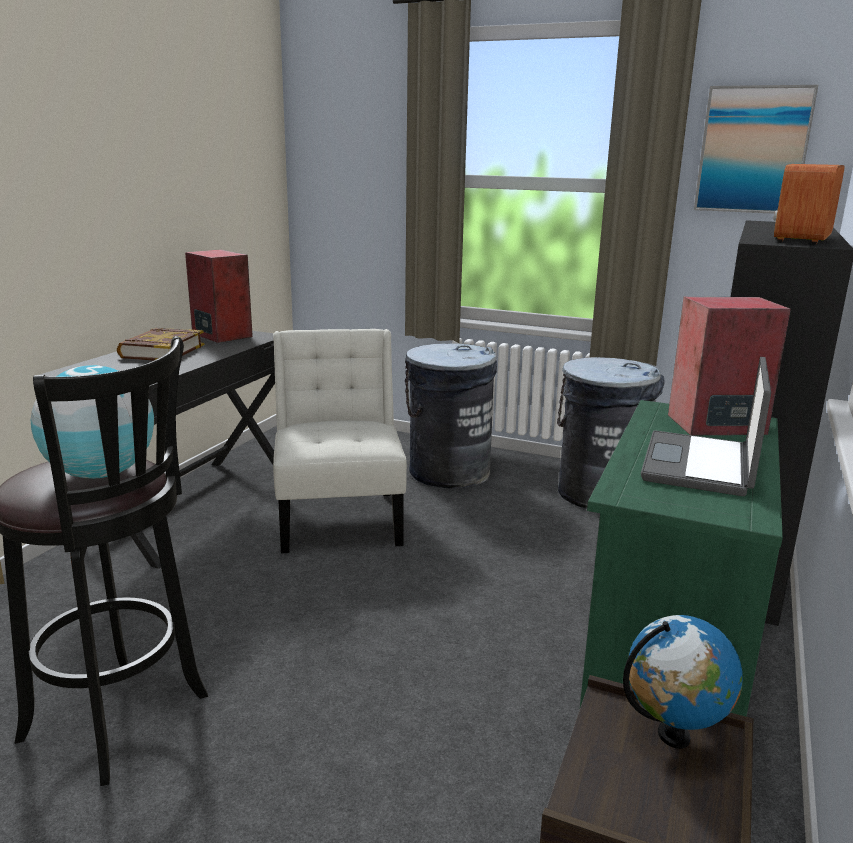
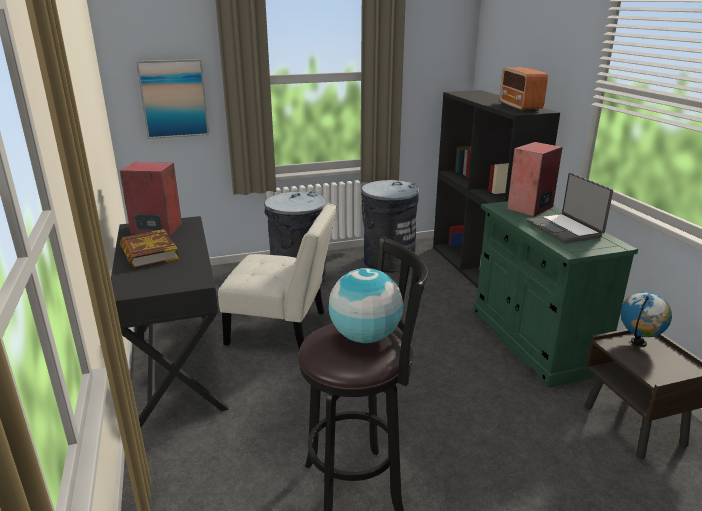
camera: 40 degrees left, 5 degrees up
white chair [273,329,407,553] -> white chair turned 150 degrees clockwise [218,204,337,350]
picture [694,85,818,214] -> picture moved to [136,59,209,139]

